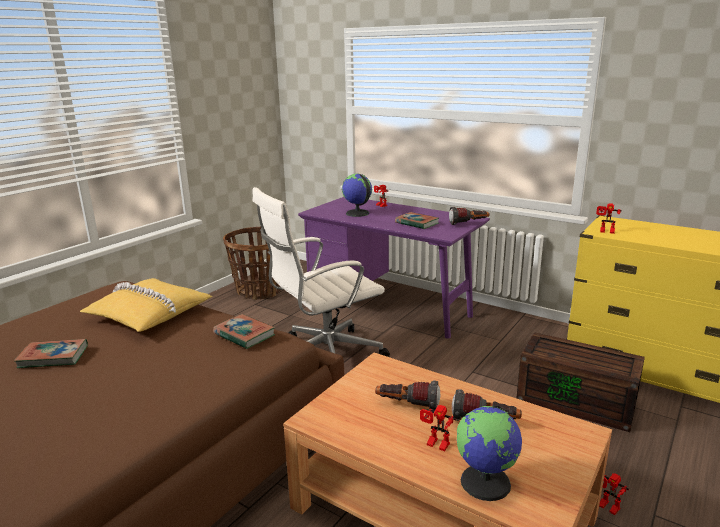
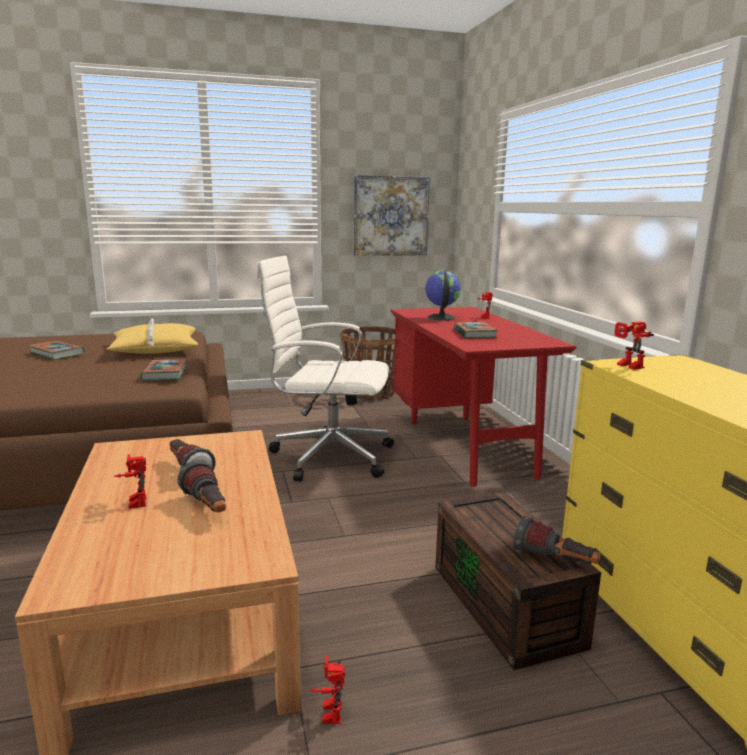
camera: 40 degrees right, 5 degrees down
purple desk [298,197,490,339] -> red desk [391,307,576,487]
flashlight [449,207,490,225] -> flashlight moved to [514,516,601,564]
globe [457,405,522,501] -> none
none -> picture [353,175,430,256]

